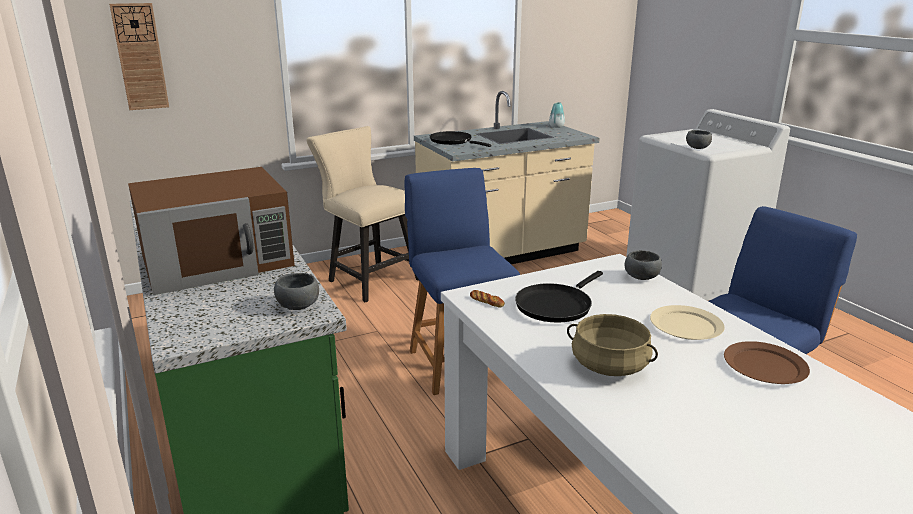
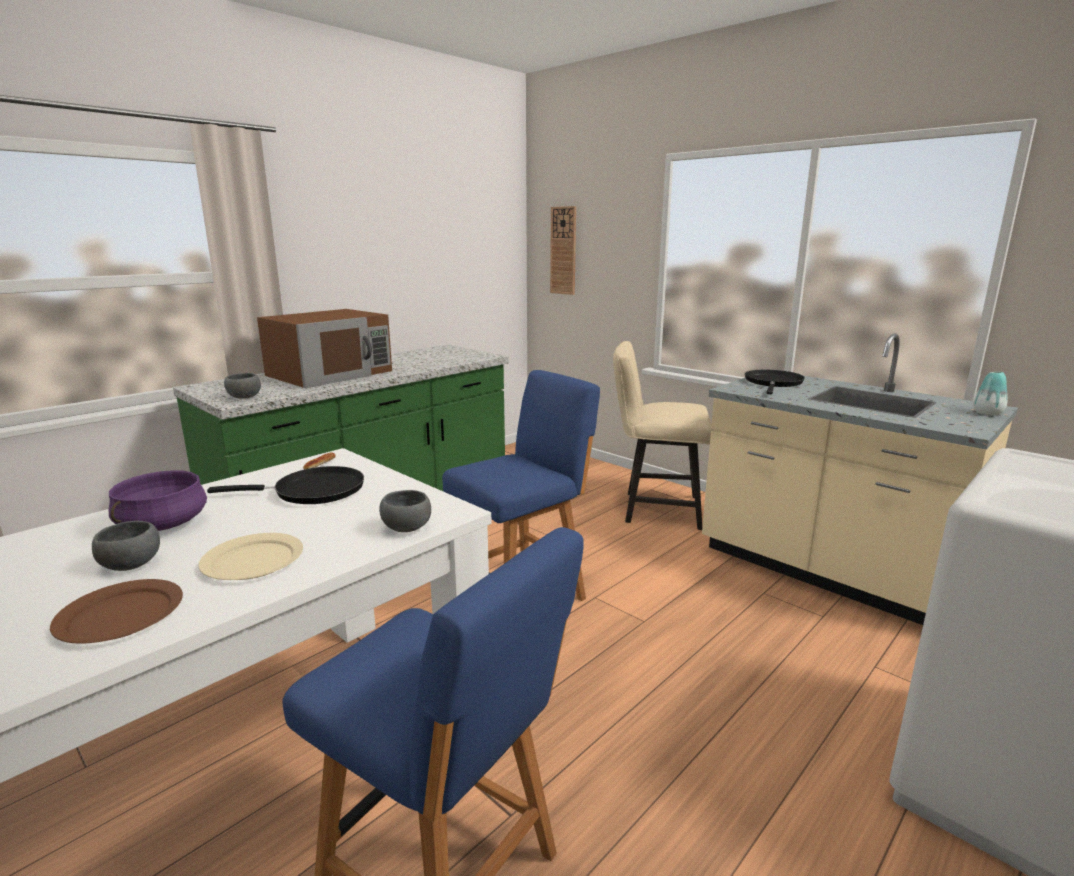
camera: 70 degrees right, 5 degrees down
brown microwave [128,167,295,295] -> brown microwave turned 90 degrees counterclockwise [257,309,392,388]
beige chair [306,126,419,303] -> beige chair turned 105 degrees counterclockwise [613,341,713,530]
black frying pan [515,271,603,323] -> black frying pan turned 150 degrees clockwise [207,466,364,504]
beige cooking pot [567,314,658,376] -> purple cooking pot [109,470,207,531]
grey bowl [686,130,712,149] -> grey bowl moved to [92,521,160,571]

